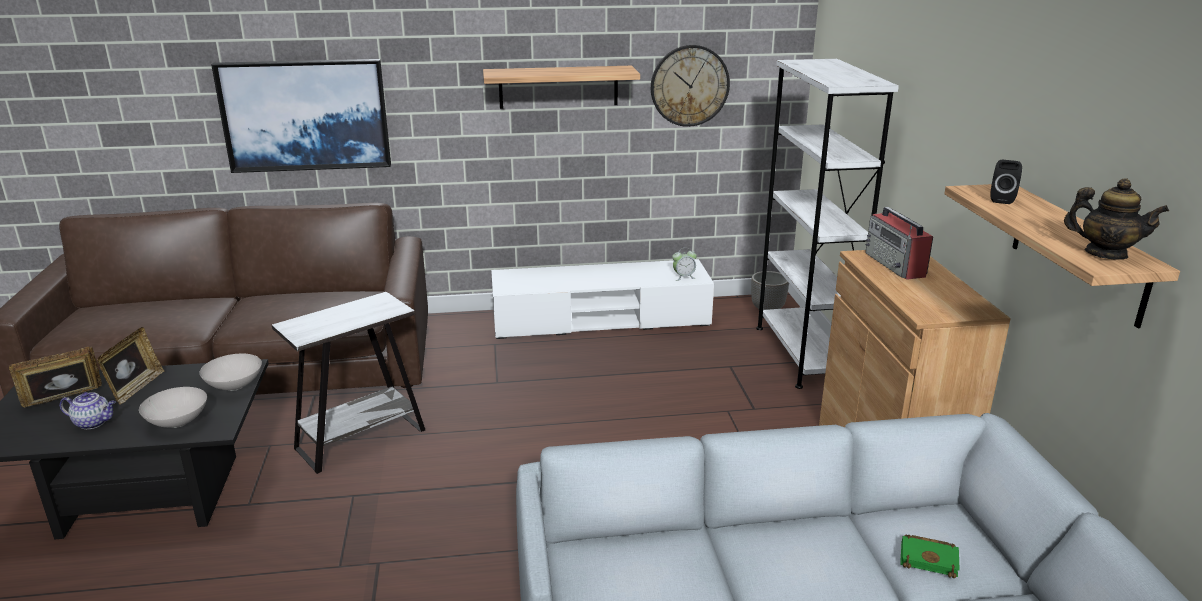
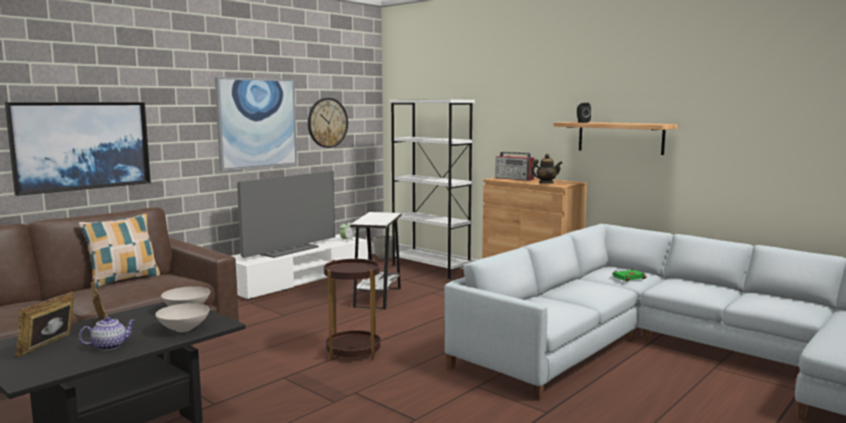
camera: 40 degrees left, 15 degrees down
white side table [272,292,426,474] -> white side table moved to [350,212,402,309]
shelf [483,66,640,109] -> picture [215,77,297,171]
teapot [1064,178,1169,260] -> teapot moved to [530,154,562,184]
none -> pillow [79,214,160,288]
none -> television [237,171,335,258]
none -> brown side table [324,259,381,361]

